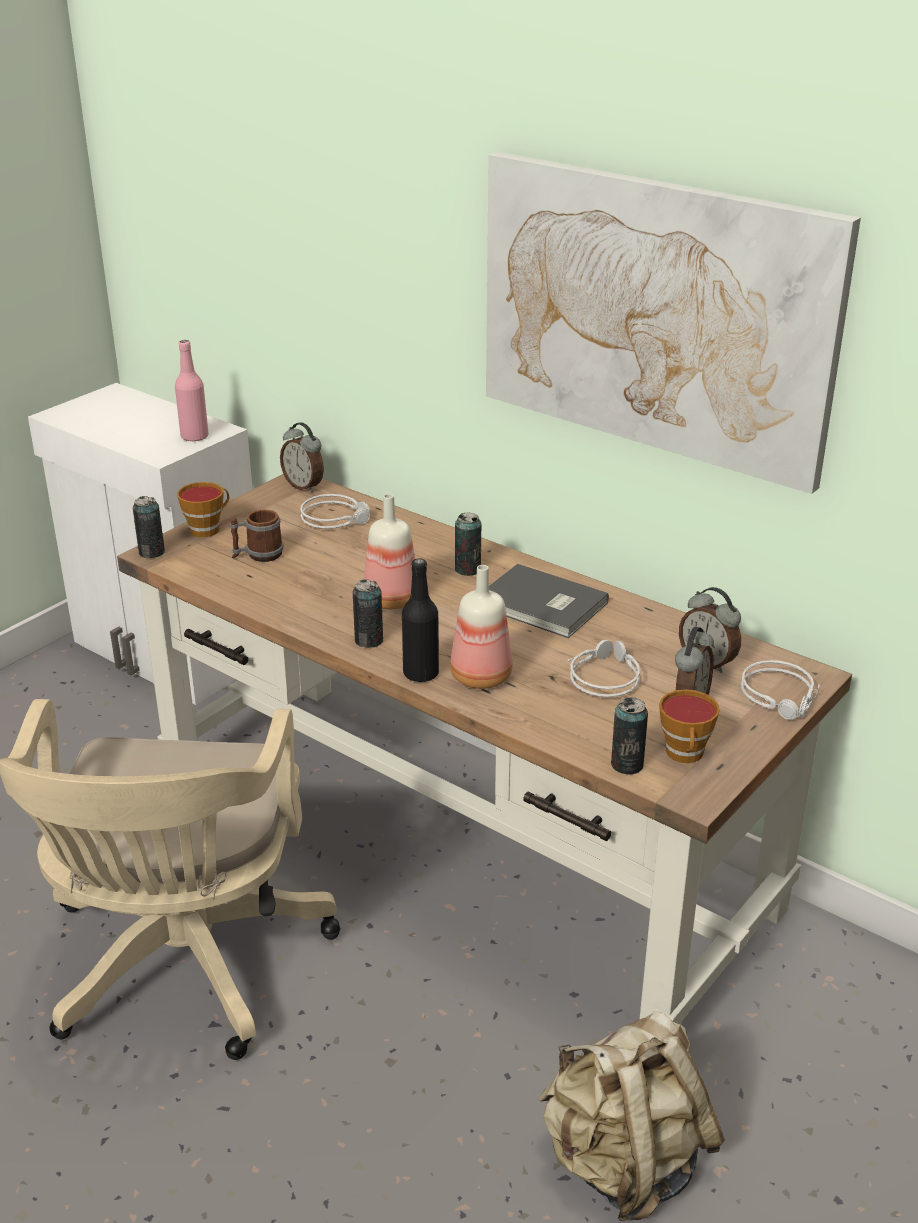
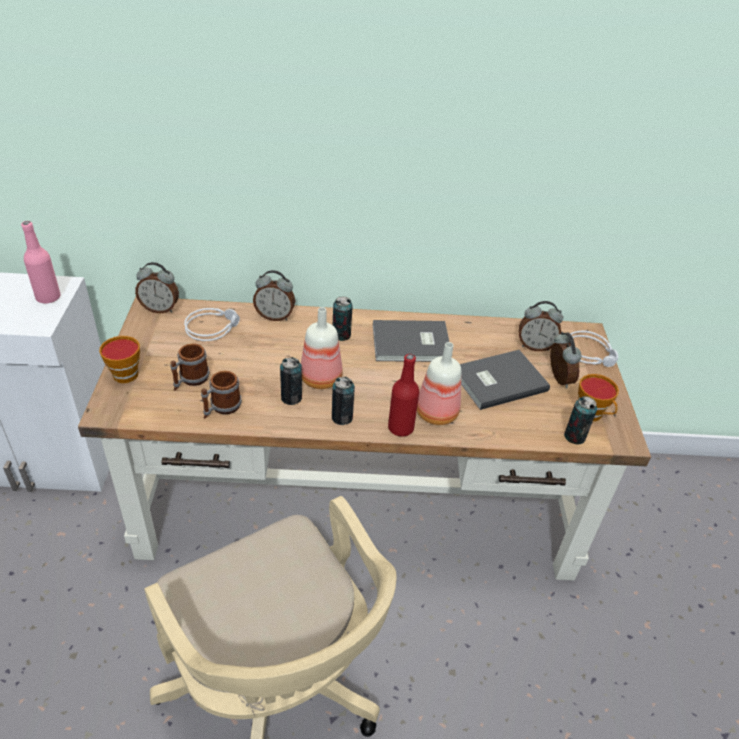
camera: 40 degrees left, 10 degrees up
can [133,496,165,558] -> can moved to [280,357,302,405]
black bottle [402,558,439,682] -> red bottle [388,354,419,436]
picture [486,152,861,494] -> none
beige backpack [538,1011,725,1221] -> none
grey headphones [568,640,641,697] -> grey book [460,350,550,410]
none -> mug [201,371,242,419]
none -> alarm clock [253,270,295,321]

